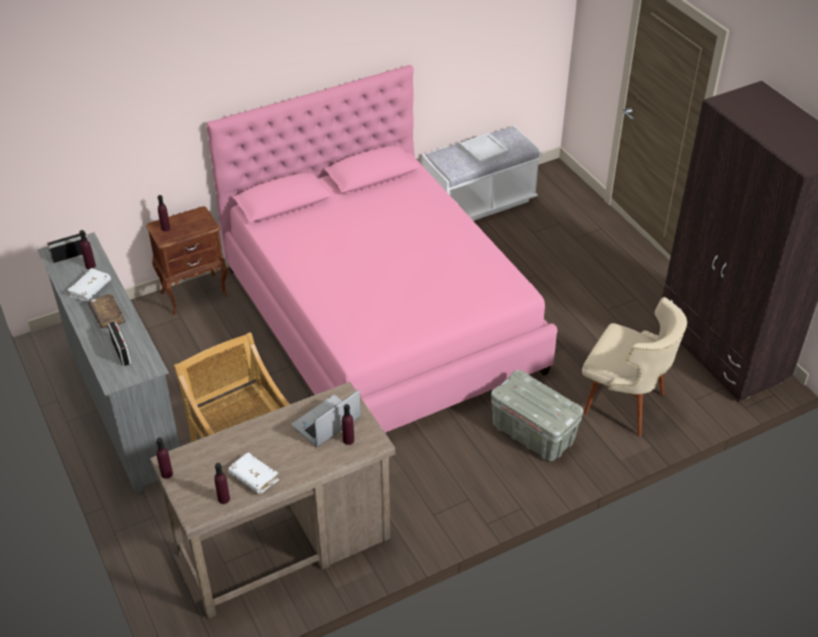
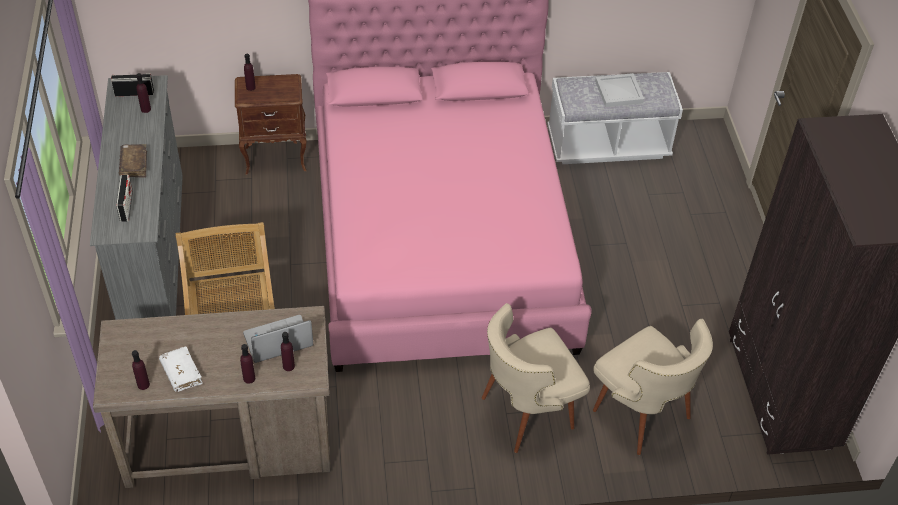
camera: 20 degrees right, 5 degrees up
white book [67,268,111,302] -> none
purple bottle [156,438,173,479] -> purple bottle moved to [240,344,255,384]
grey storage box [491,370,583,461] -> beige chair [482,303,590,453]

